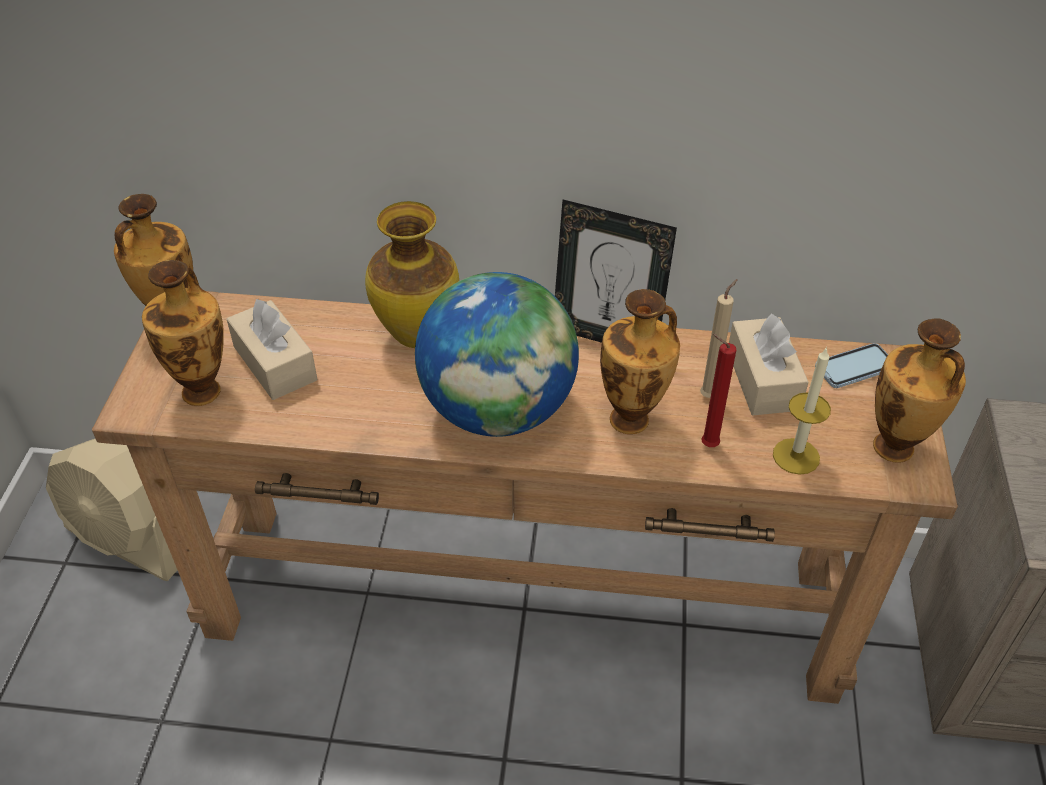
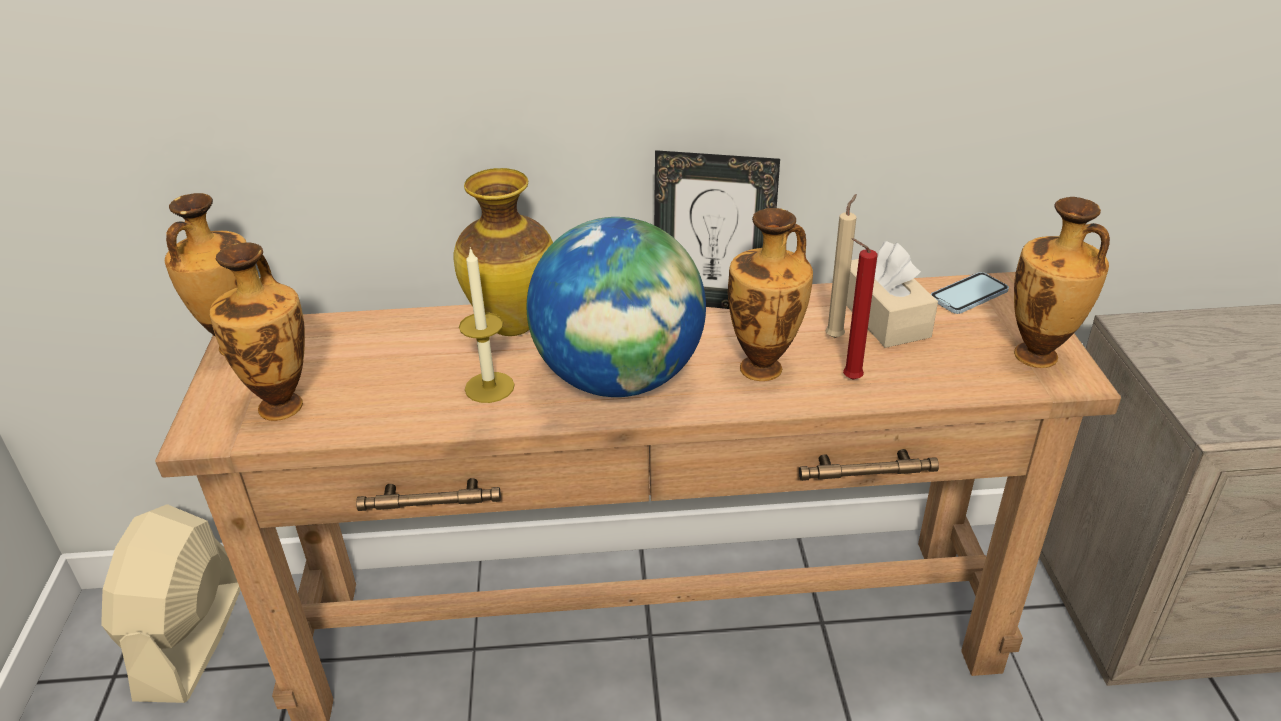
camera: 10 degrees left, 10 degrees down
beige fan [46,439,177,581] -> beige fan turned 75 degrees clockwise [101,504,241,703]
beige tissue box [227,298,318,400] -> none
candle [773,347,831,475] -> candle moved to [459,247,515,403]

